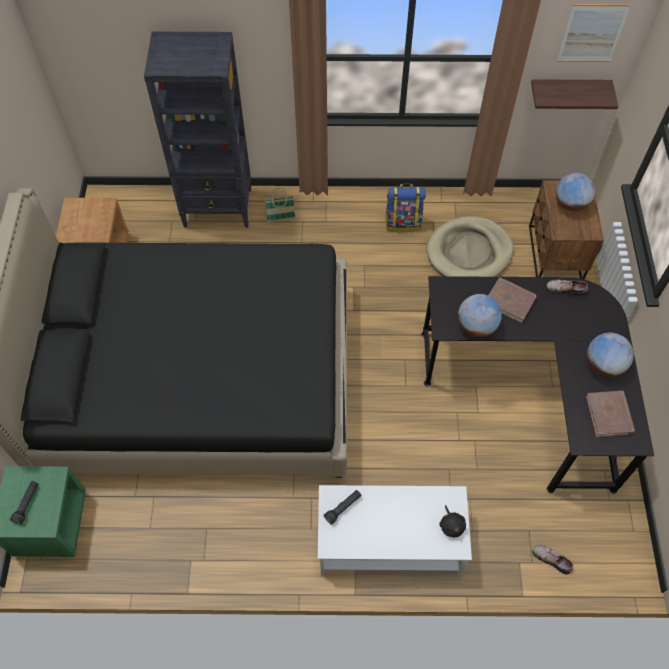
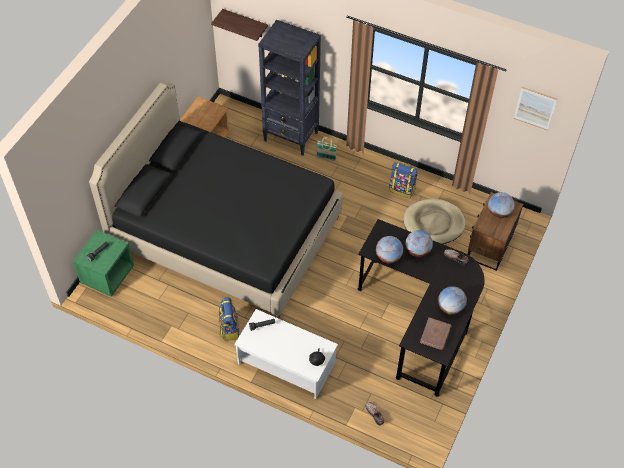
camera: 25 degrees right, 5 degrees down
brown book [488,277,536,323] -> globe [405,230,433,257]
shelf [531,79,618,109] -> shelf moved to [211,9,268,41]
none -> backpack [219,297,240,341]

